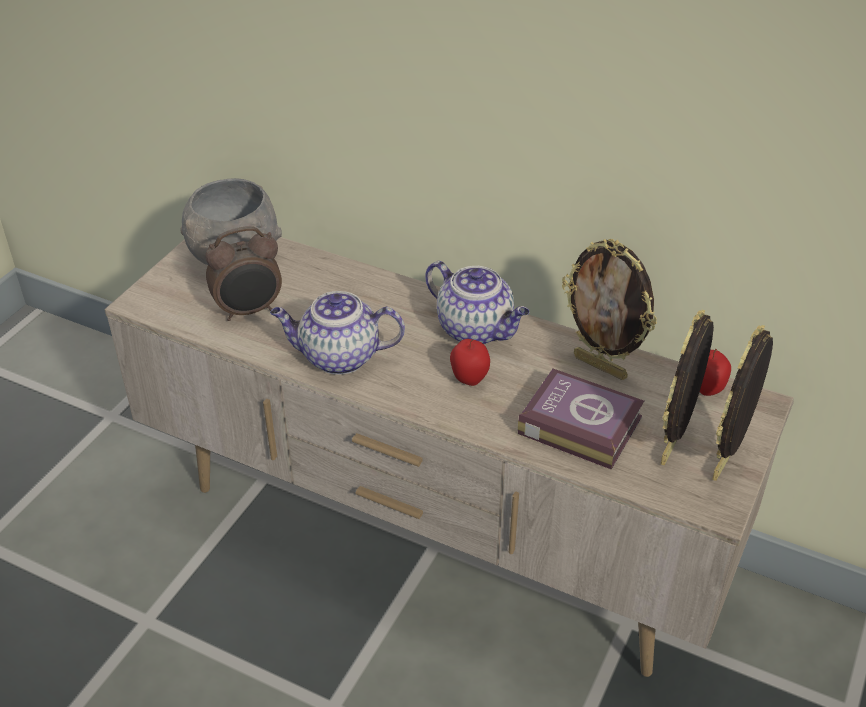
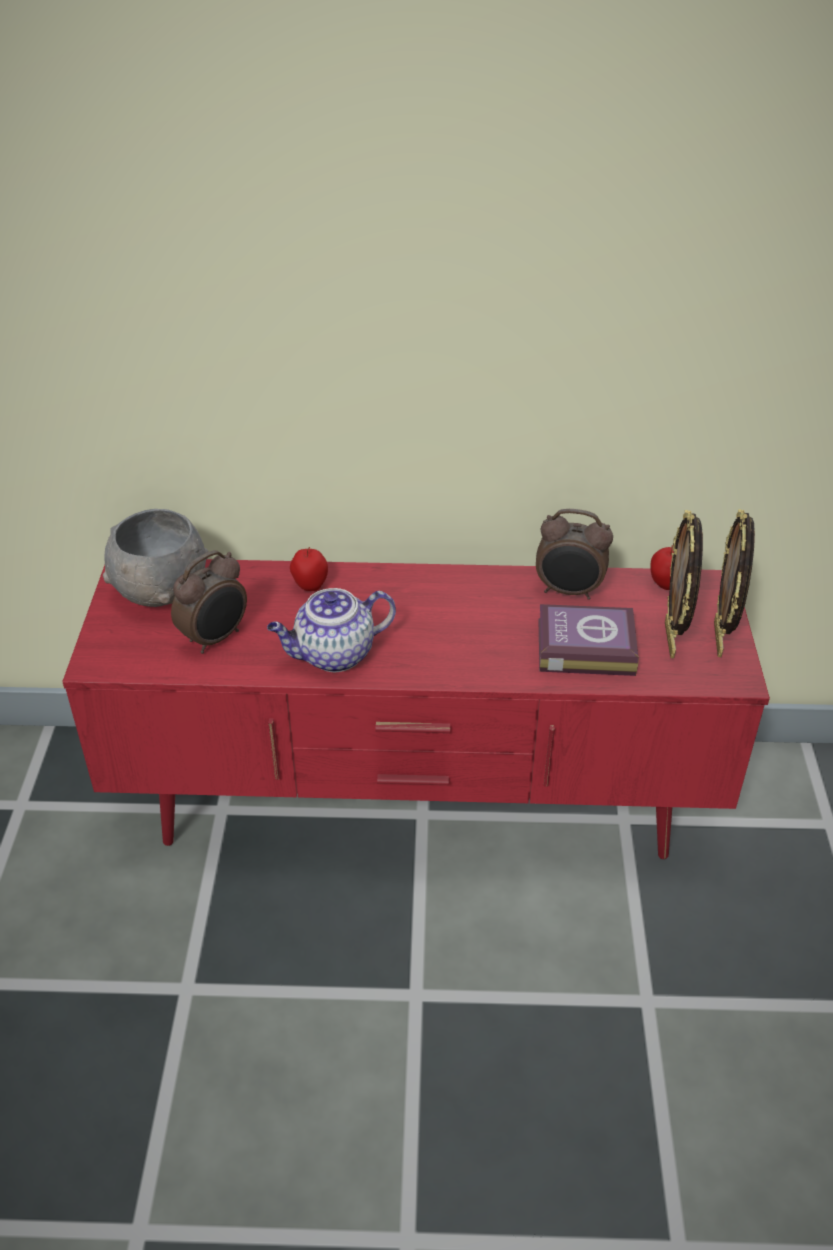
camera: 25 degrees left, 0 degrees up
beige tv stand [104,237,794,677] -> red tv stand [62,559,770,859]
teapot [425,261,529,344] -> none
apple [450,339,490,386] -> apple moved to [290,547,328,591]
picture frame [562,239,657,380] -> alarm clock [536,509,613,600]

